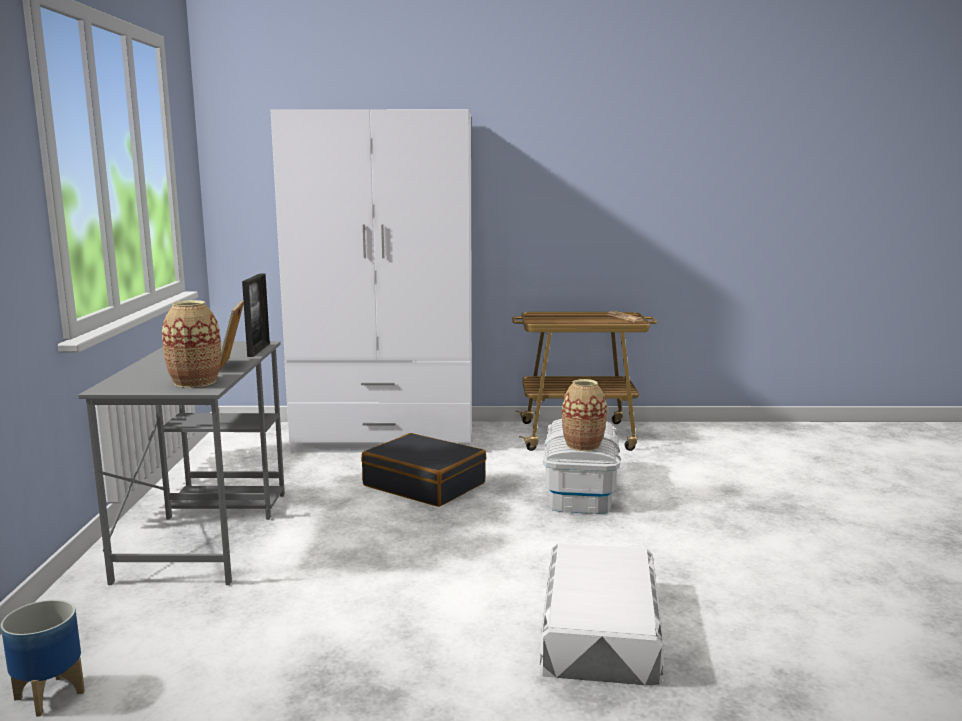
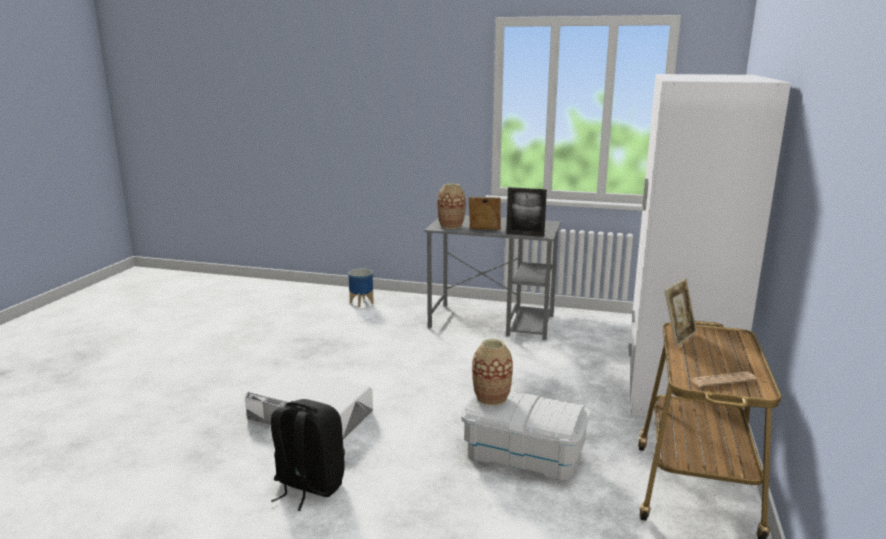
camera: 105 degrees right, 5 degrees up
black suitcase [361,433,487,507] -> none
none -> black backpack [271,399,345,511]
none -> picture frame [665,279,697,347]

